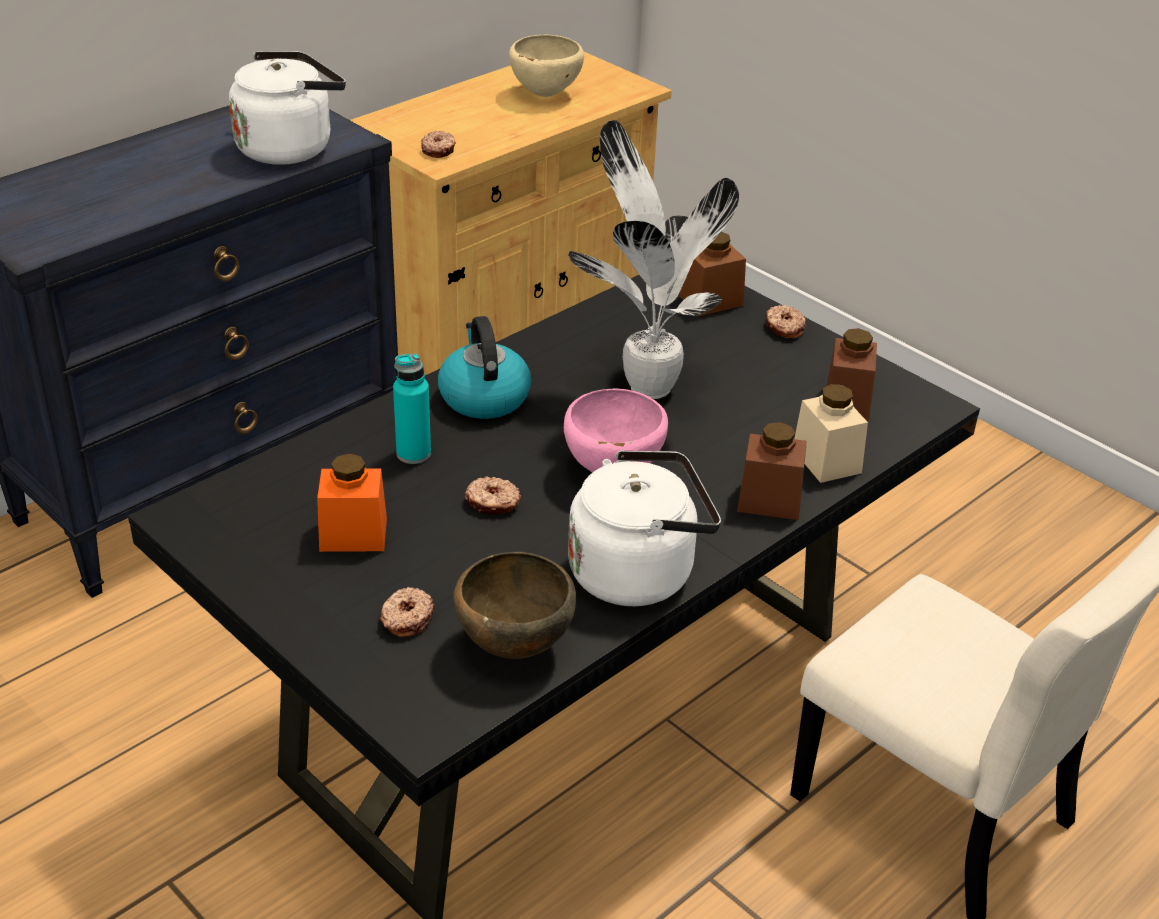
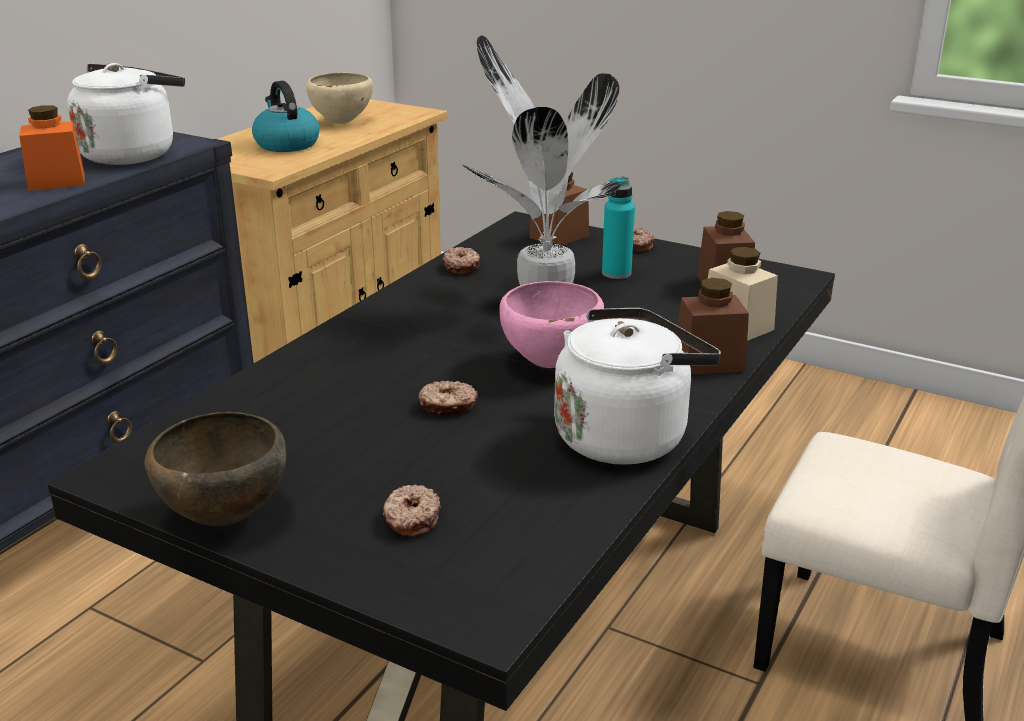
camera: 15 degrees left, 10 degrees down
orange jar [317,453,387,552] -> orange jar moved to [19,105,85,191]
turquoise bottle [393,354,431,464] -> turquoise bottle moved to [602,176,635,279]
donut [421,131,456,158] -> donut moved to [443,247,480,274]
kettle [438,316,531,419] -> kettle moved to [252,81,320,152]
brown bowl [453,552,576,659] -> brown bowl moved to [144,412,286,526]

